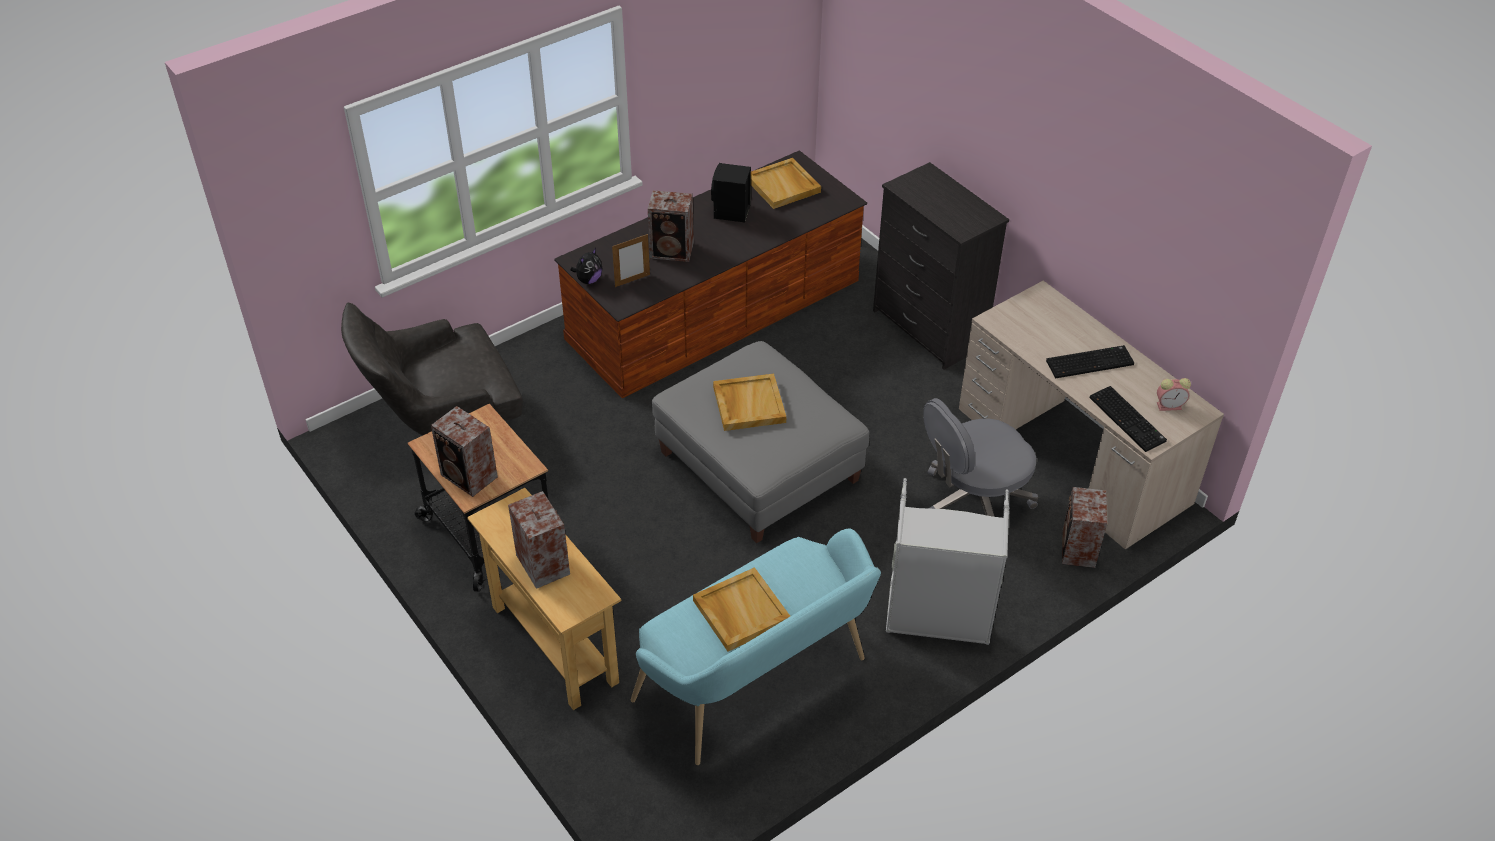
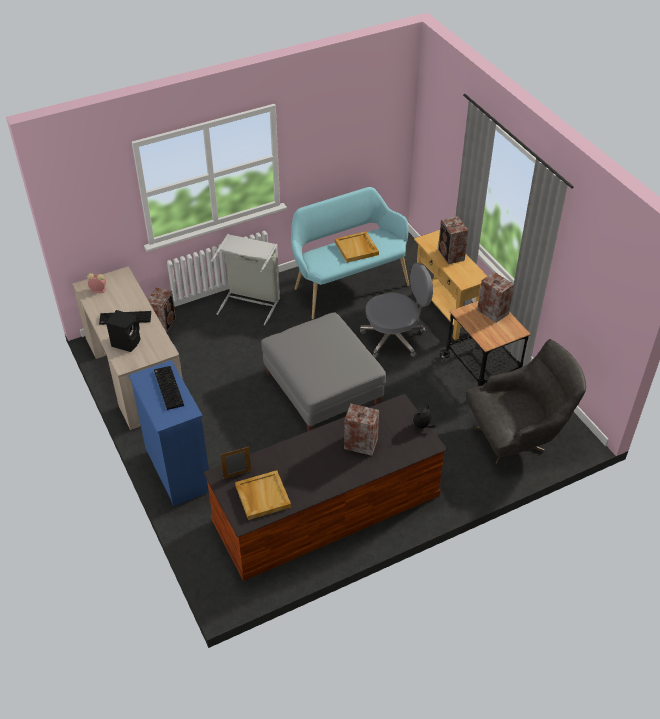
camera: 170 degrees left, 0 degrees up
picture frame [612,234,650,287] -> picture frame moved to [221,447,251,479]
black speaker [711,163,751,222] -> black speaker moved to [106,310,140,352]
beige tray [713,374,786,431] -> none
black dresser [873,162,1009,370] -> blue dresser [129,360,209,506]
grey office chair [923,398,1038,517] -> grey office chair moved to [360,263,433,358]
keyboard [1090,386,1167,452] -> keyboard moved to [154,366,184,410]

